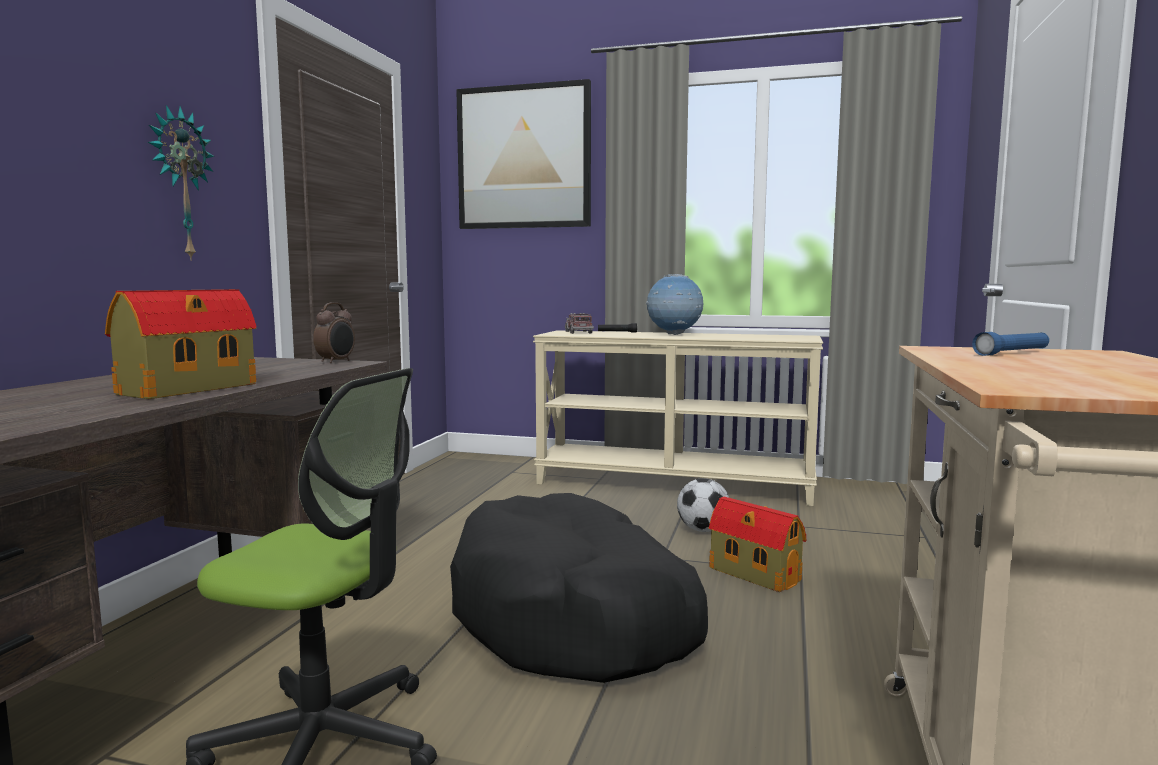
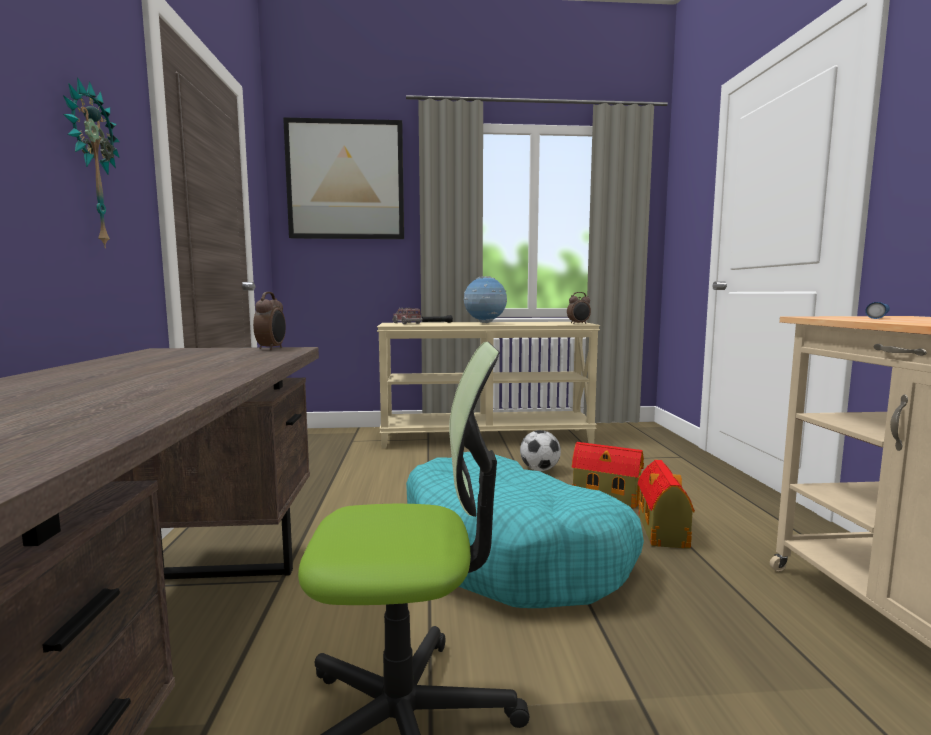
camera: 20 degrees left, 0 degrees up
toy house [105,289,256,399] -> toy house moved to [638,460,695,549]
black dog bed [450,493,708,683] -> turquoise dog bed [406,452,644,608]
none -> alarm clock [567,292,591,324]

